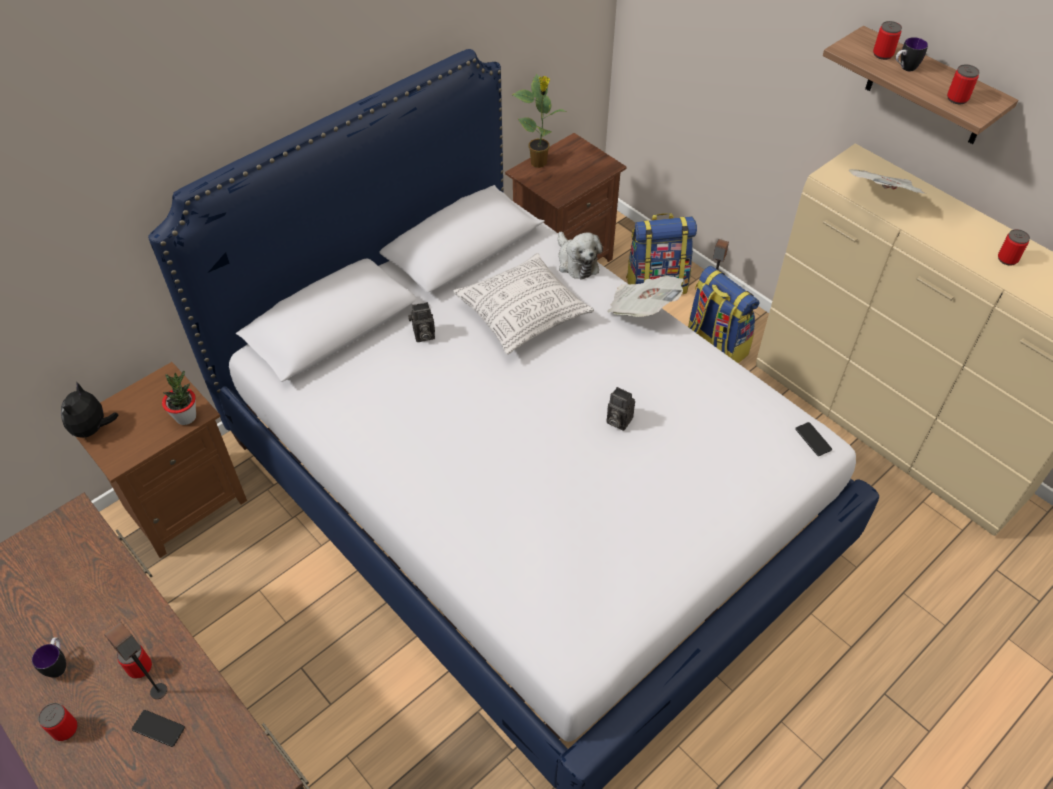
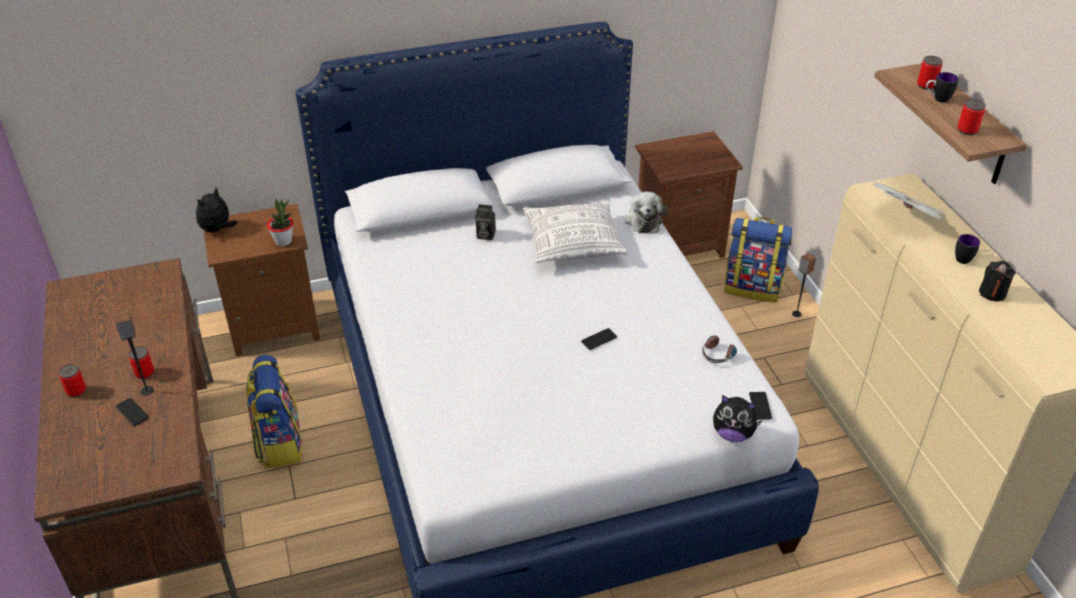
camera: 25 degrees right, 10 degrees down
mug [32,637,66,677] -> mug moved to [955,234,980,264]
potted plant [512,73,567,168] -> none
camera [607,387,635,431] -> phone [581,328,617,350]
newspaper [608,276,683,317] -> none
backpack [688,266,759,363] -> backpack moved to [246,355,302,468]
can [998,229,1030,266] -> black candle [979,261,1016,302]
none -> headphones [702,335,739,363]
none -> plush toy [713,395,763,442]

